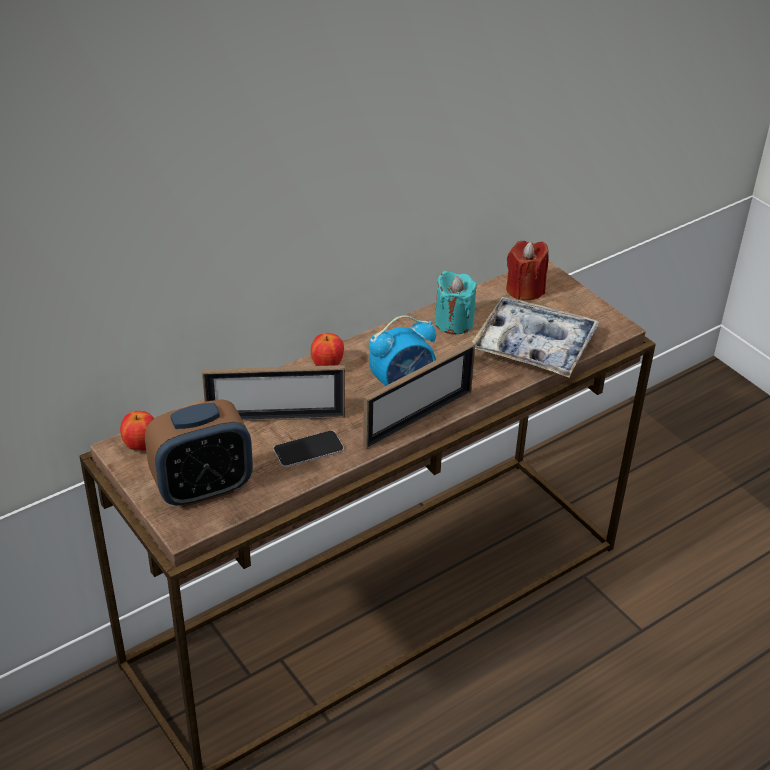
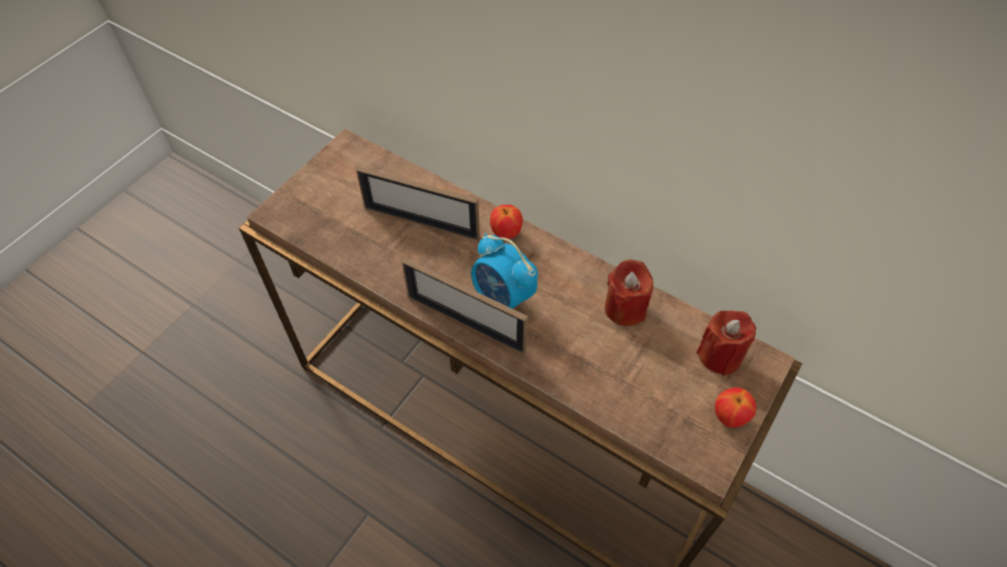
camera: 70 degrees right, 15 degrees up
apple [120,411,154,451] -> apple moved to [715,388,756,428]
alarm clock [145,399,253,507] -> none
picture frame [202,365,345,421] -> picture frame turned 45 degrees counterclockwise [356,166,480,241]
phone [273,430,344,467] -> none
turquoise candle [435,270,477,335] -> red candle [605,260,653,326]
tray [472,296,600,378] -> none

